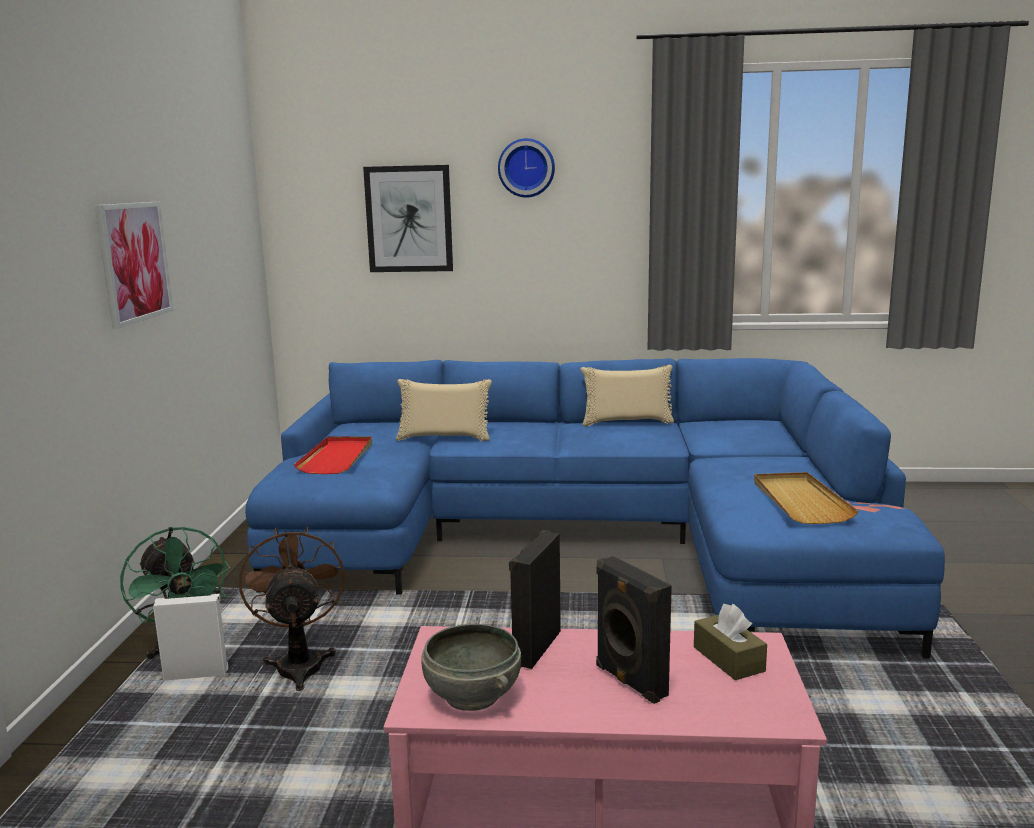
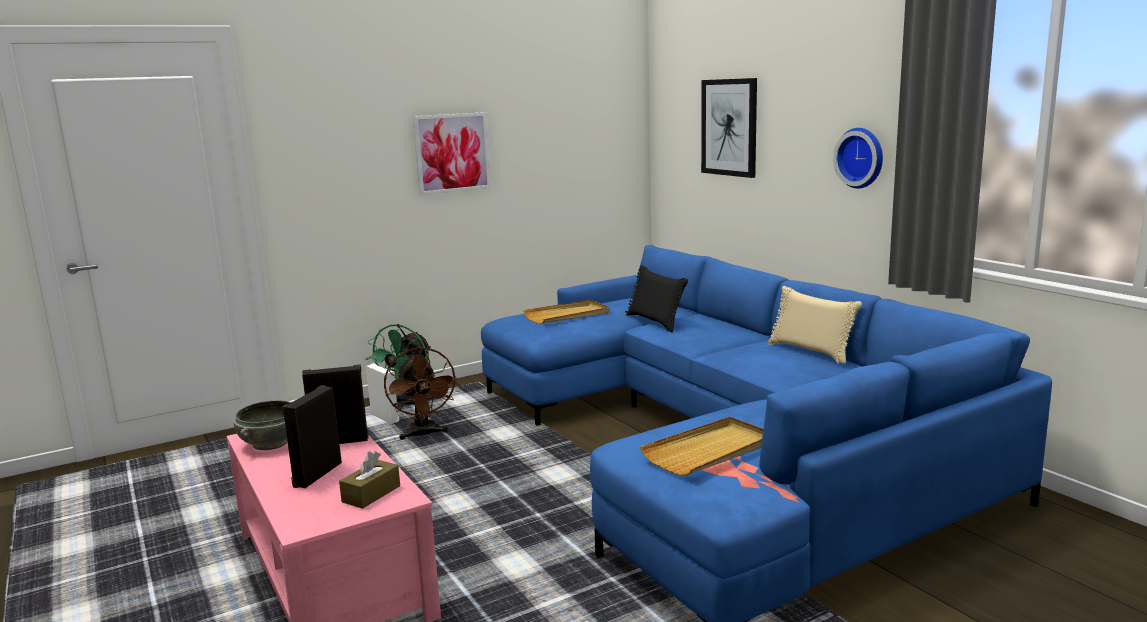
camera: 55 degrees right, 0 degrees up
brown fan [239,526,345,691] -> brown fan turned 120 degrees clockwise [384,347,458,440]
red tray [294,436,372,474] -> beige tray [523,300,610,324]
beige pillow [396,379,492,442] -> black pillow [625,265,688,332]
wall clock [498,138,555,197] -> wall clock moved to [833,128,883,189]

